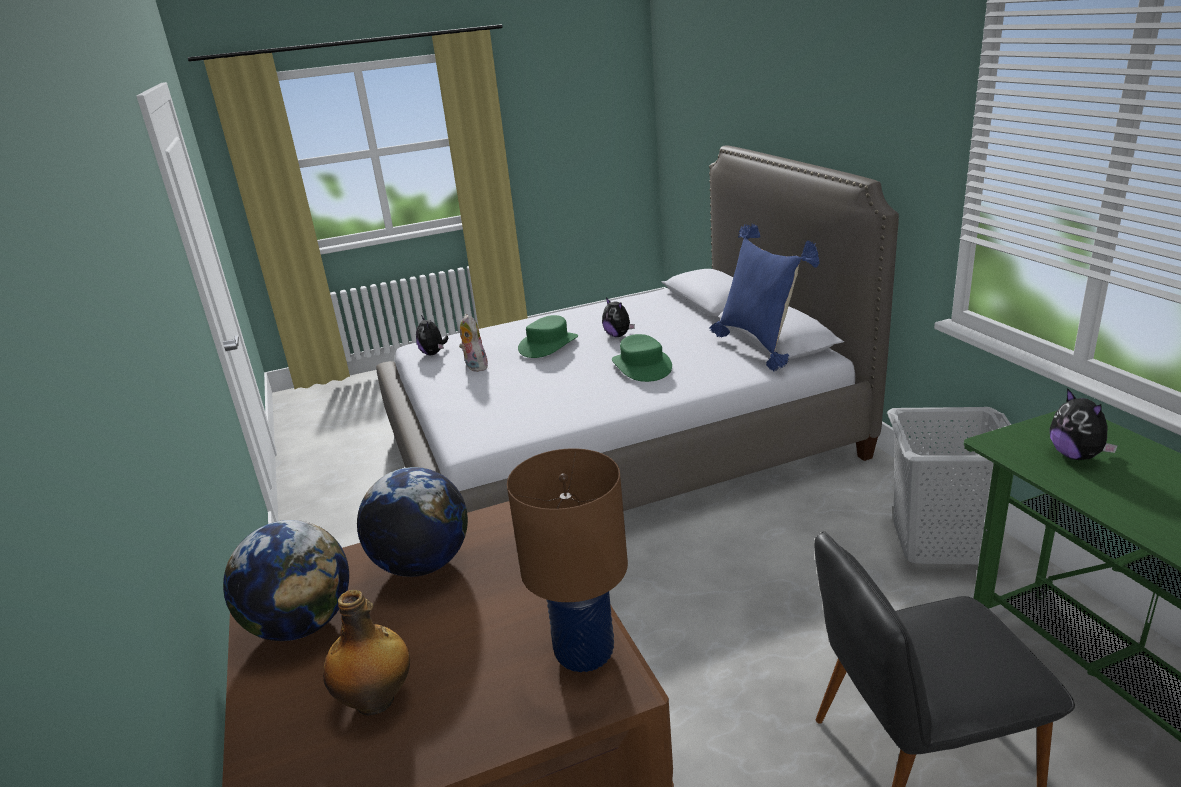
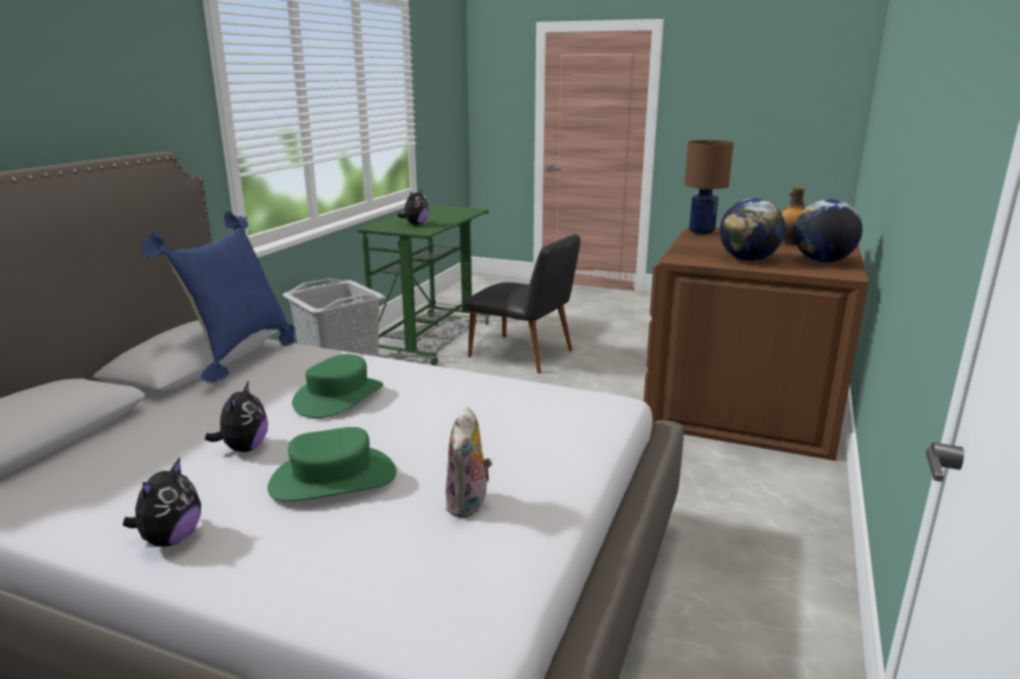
camera: 140 degrees left, 5 degrees down
plush toy [416,315,448,355] -> plush toy moved to [123,458,201,547]

